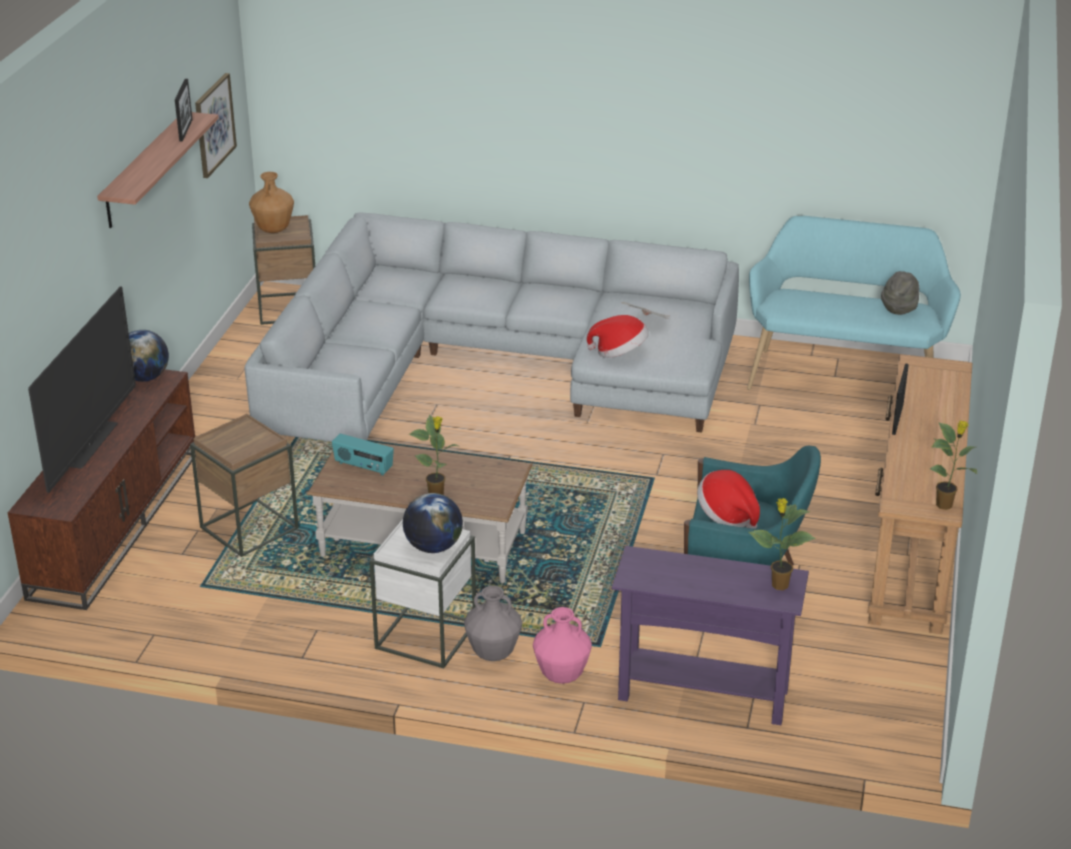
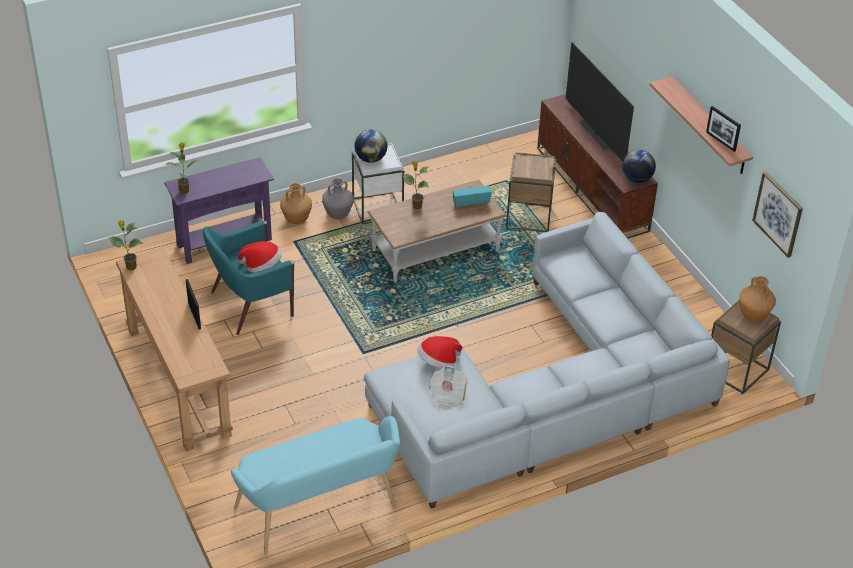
camera: 140 degrees right, 10 degrees up
pink vase [533,607,592,684] -> brown vase [280,183,312,224]
grey hat [881,271,919,315] -> none

